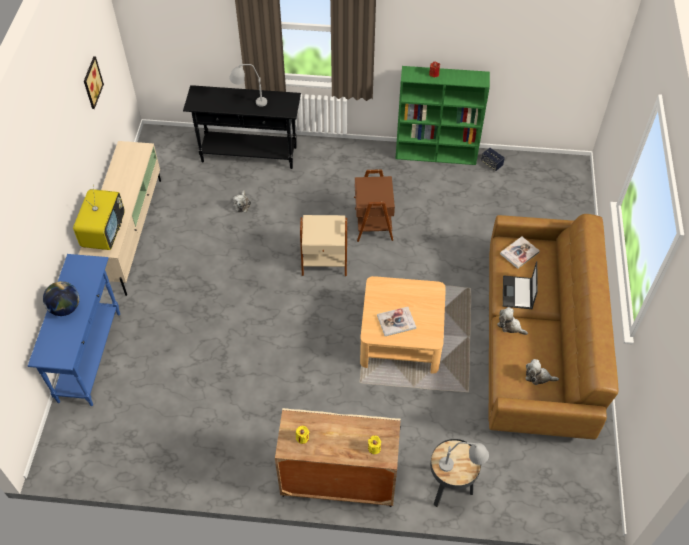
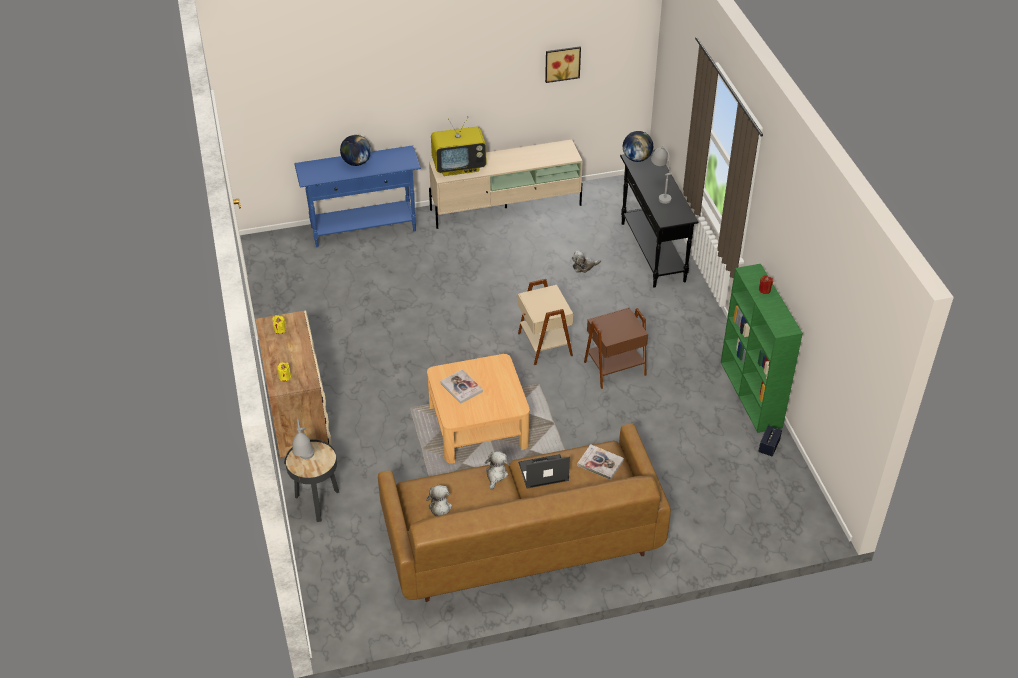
camera: 70 degrees right, 10 degrees down
none -> globe [623,131,653,162]

